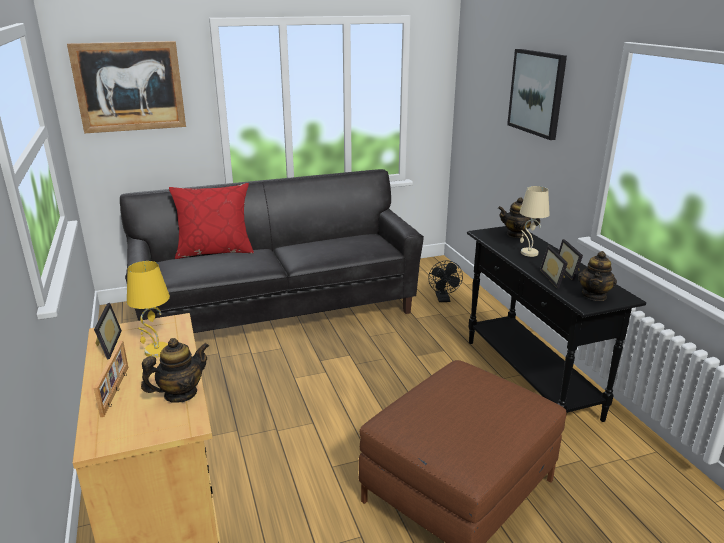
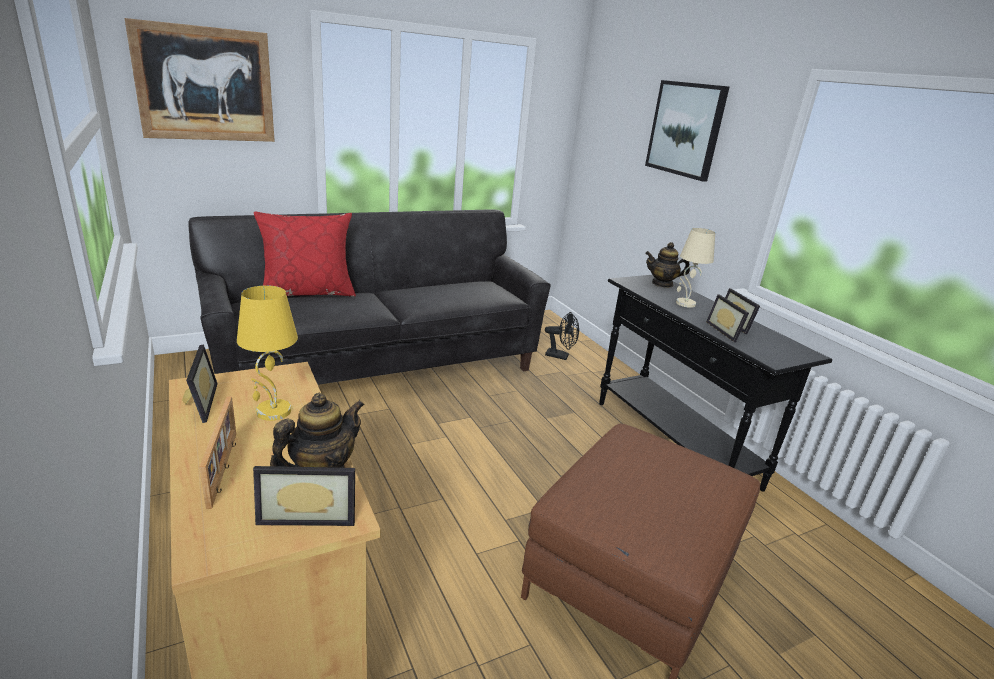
camera: 10 degrees left, 0 degrees up
black fan [428,260,463,302] -> black fan turned 60 degrees counterclockwise [545,312,579,360]
teapot [578,251,617,301] -> none
none -> picture frame [253,466,355,526]

